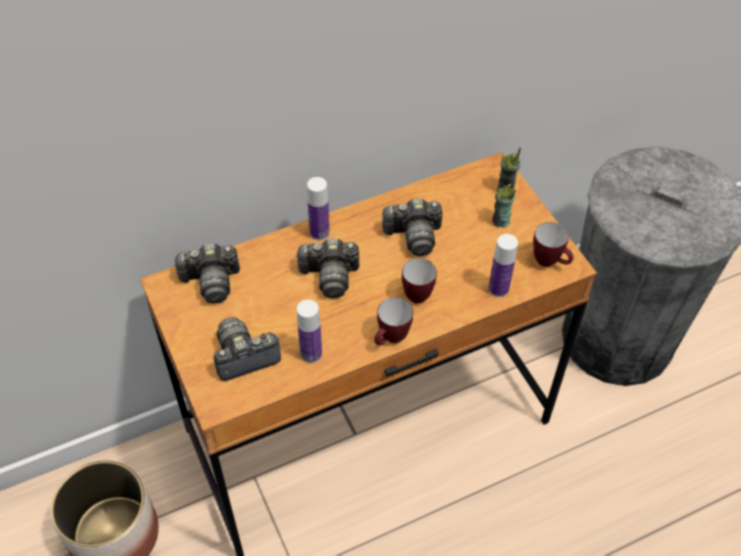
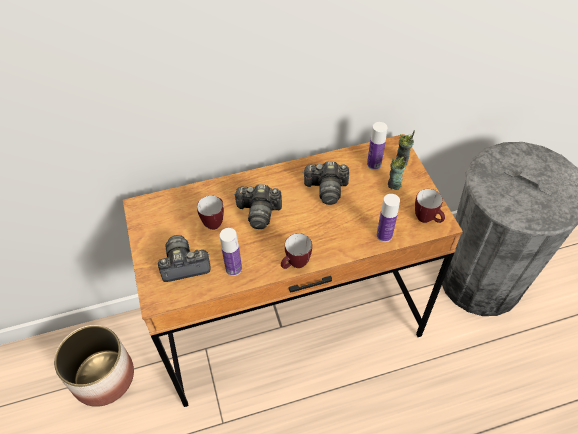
camera: 10 degrees right, 0 degrees up
camera [173,243,240,304] -> none
bottle [307,177,330,240] -> bottle moved to [367,122,387,170]
mug [402,258,437,304] -> mug moved to [197,196,224,230]

